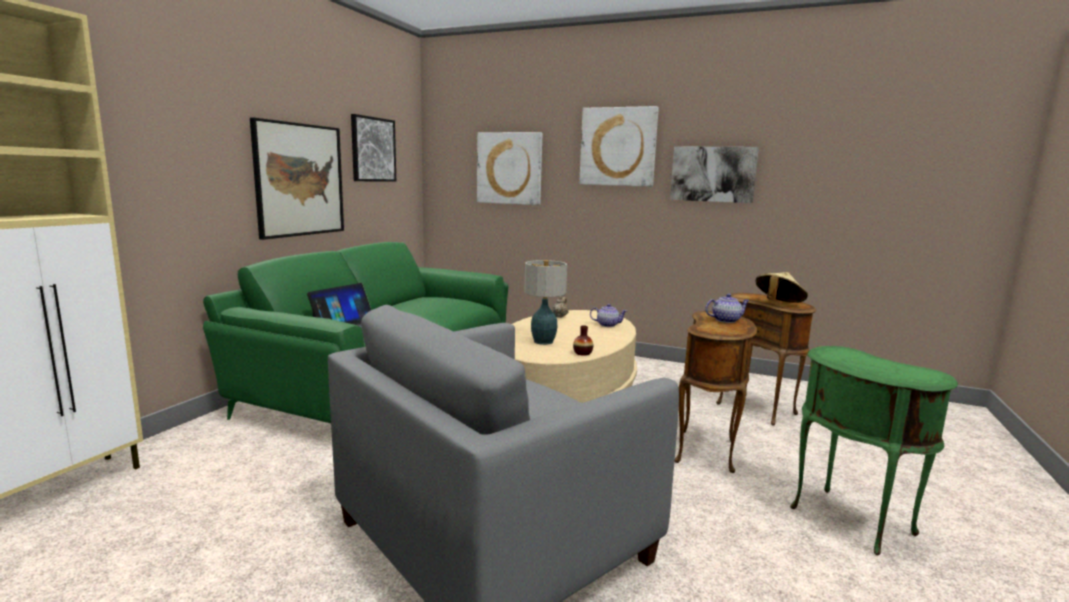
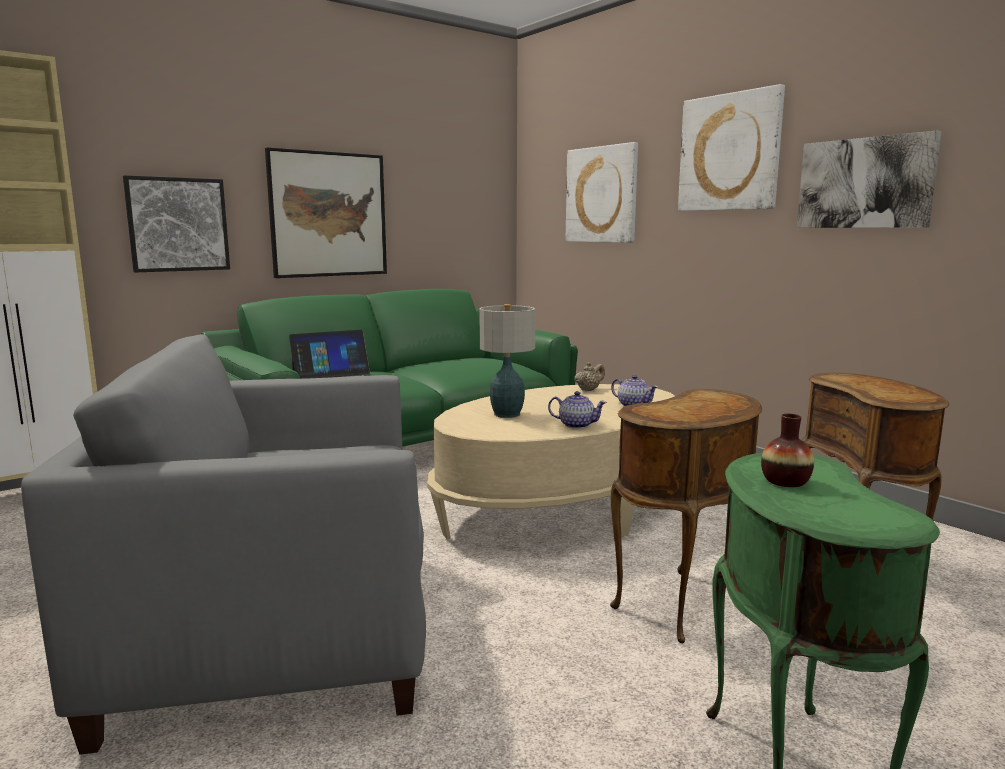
camera: 30 degrees right, 0 degrees up
picture [351,114,396,182] -> picture moved to [123,175,230,273]
vase [573,326,593,356] -> vase moved to [761,414,814,487]
teapot [705,294,750,323] -> teapot moved to [548,391,607,429]
beige hat [756,272,808,303] -> none

